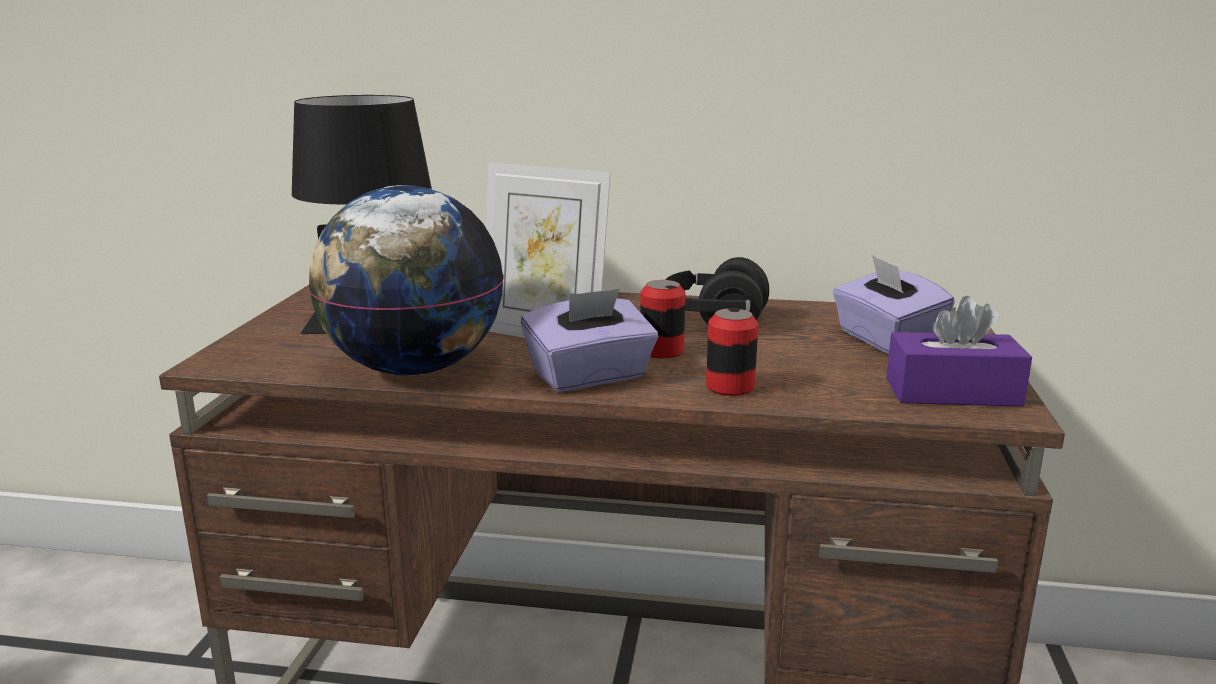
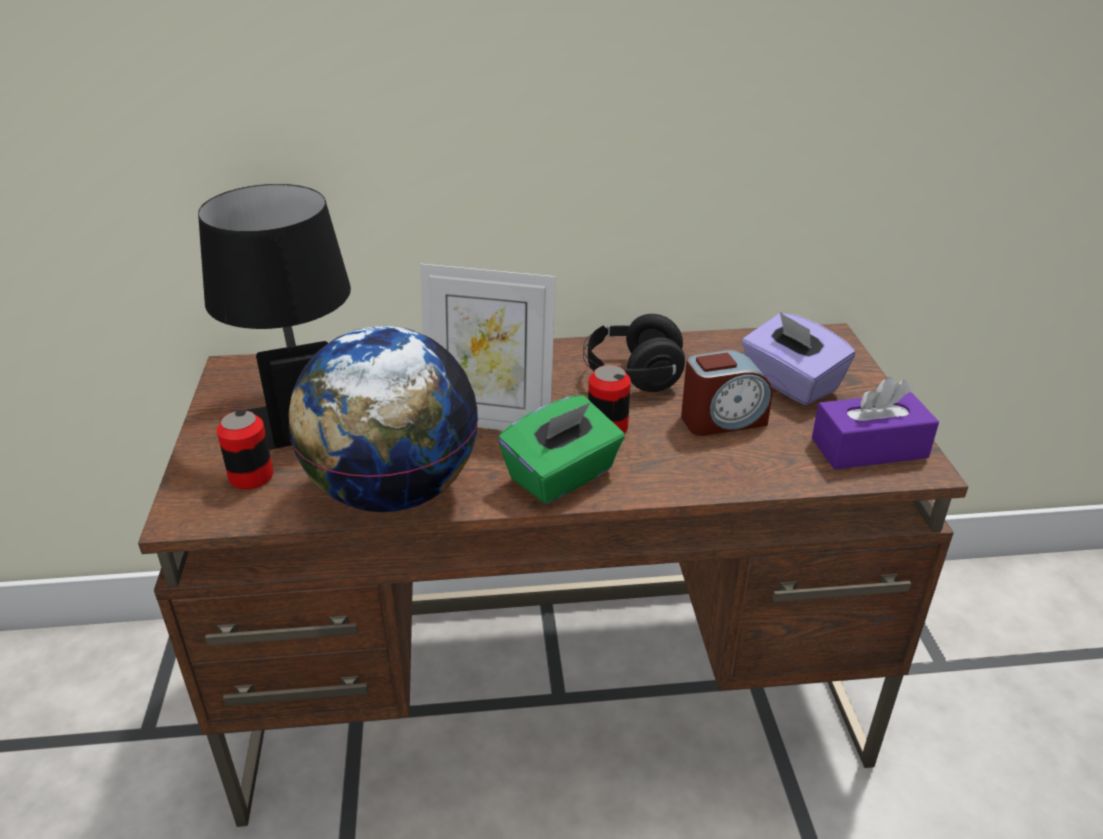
camera: 15 degrees left, 15 degrees up
purple tissue box [521,288,658,392] -> green tissue box [498,395,625,504]
can [706,308,758,396] -> can moved to [217,411,273,489]
none -> alarm clock [681,350,772,436]

